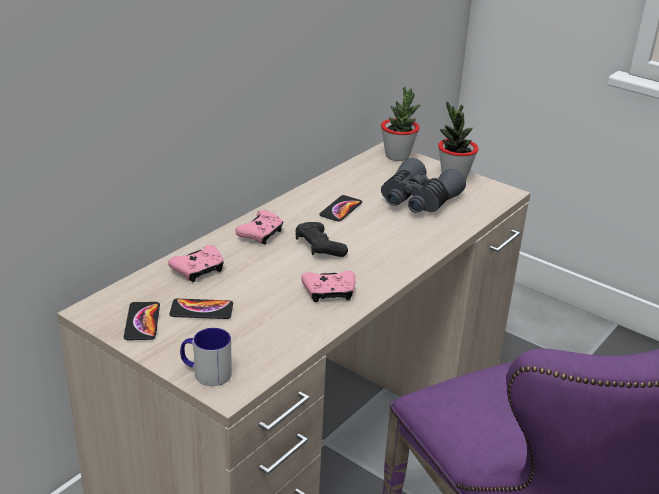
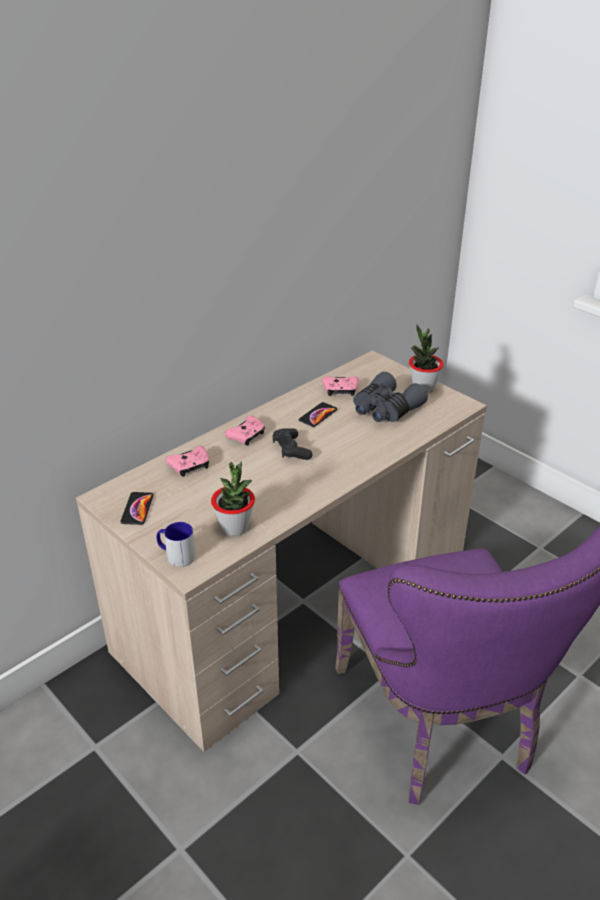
camera: 10 degrees right, 5 degrees up
phone [169,299,233,319] -> none
pink game controller [301,270,356,302] -> pink game controller moved to [322,376,359,396]
potted plant [381,87,420,161] -> potted plant moved to [211,462,255,536]

